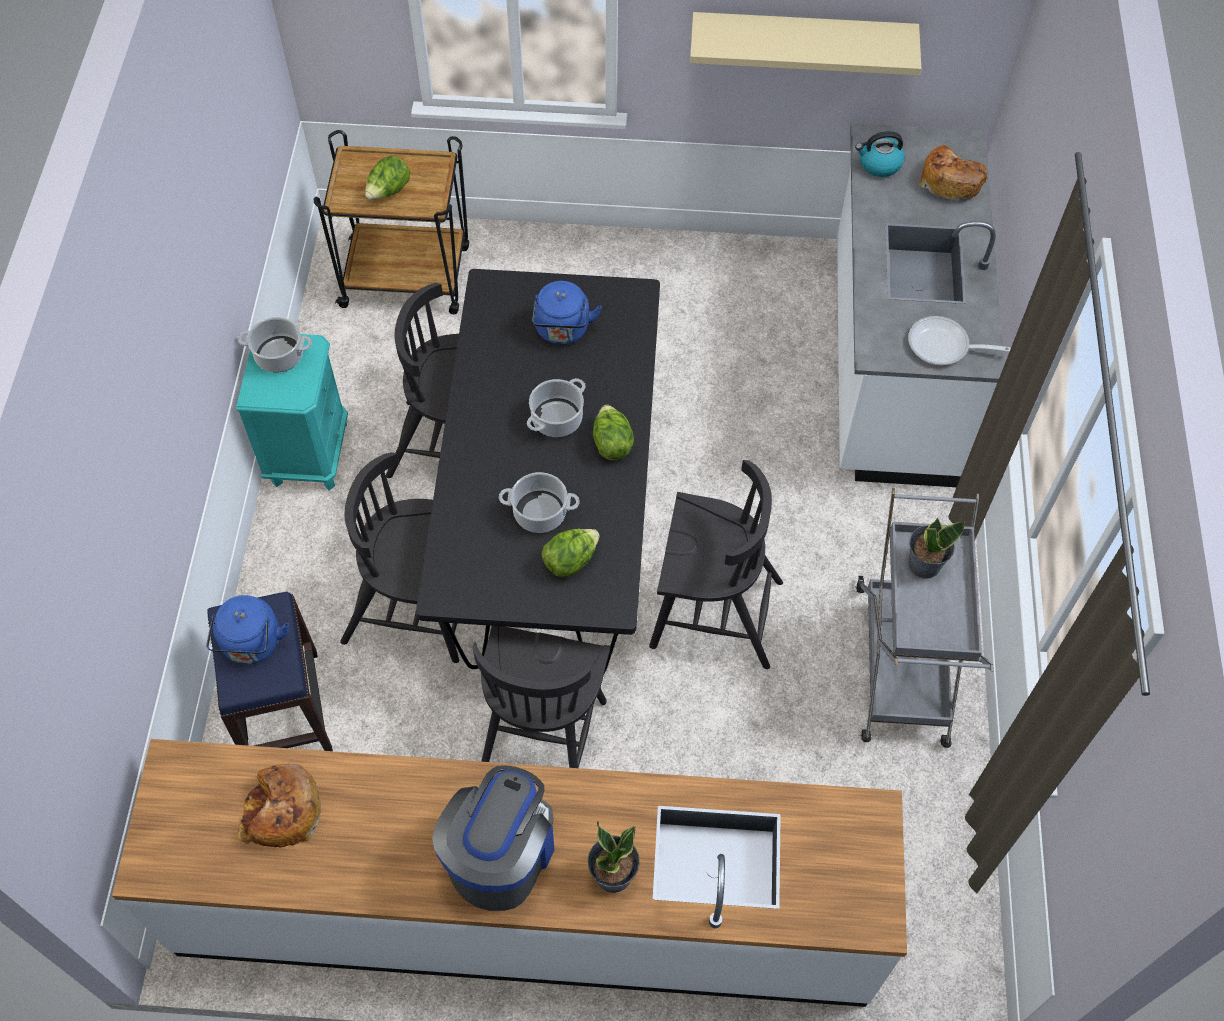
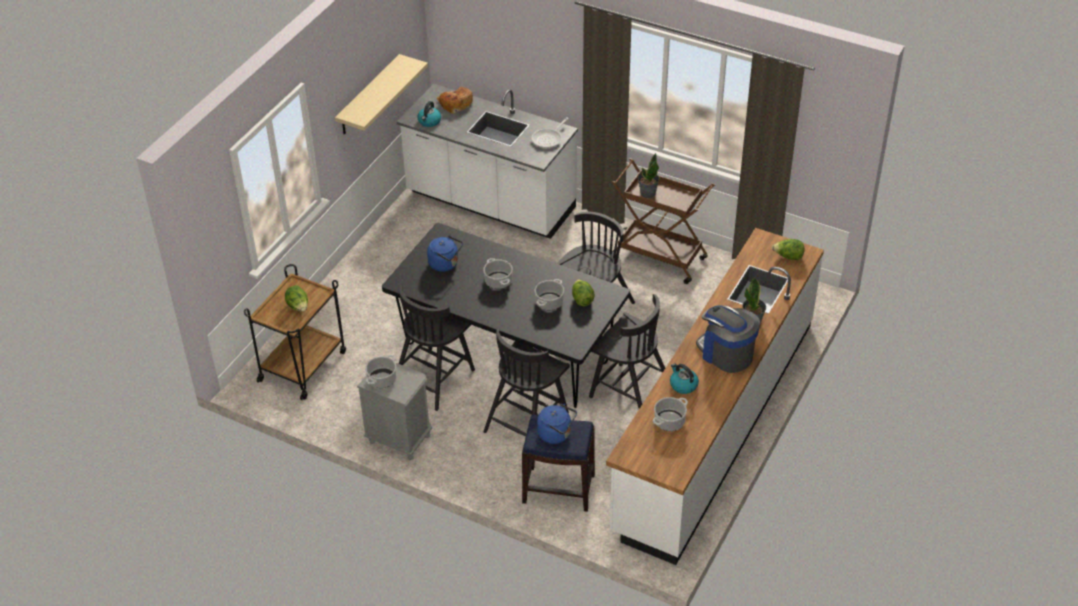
camera: 65 degrees left, 15 degrees down
turquoise nightstand [237,334,348,490] -> grey nightstand [357,363,432,460]
bread [237,764,321,848] -> cooking pot [653,397,688,431]
lettuce [593,405,634,460] -> lettuce moved to [772,239,804,260]
grey cart [856,488,994,748] -> brown cart [612,158,716,284]
none -> kettle [670,364,699,394]

